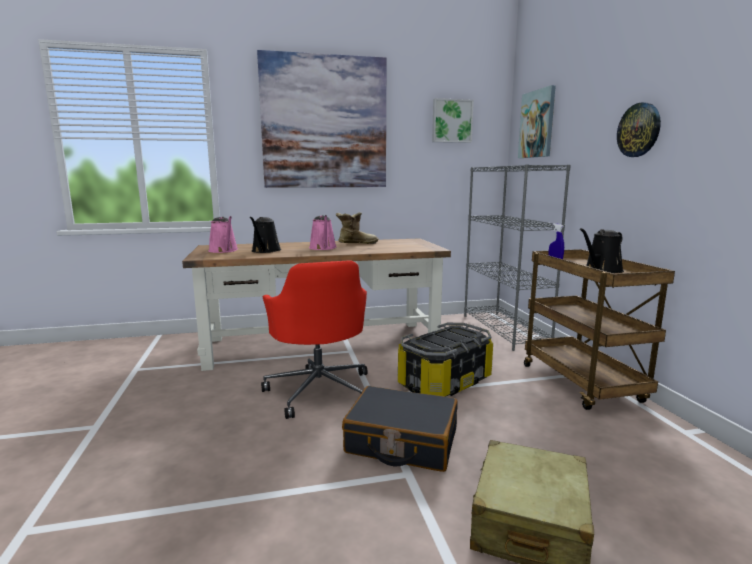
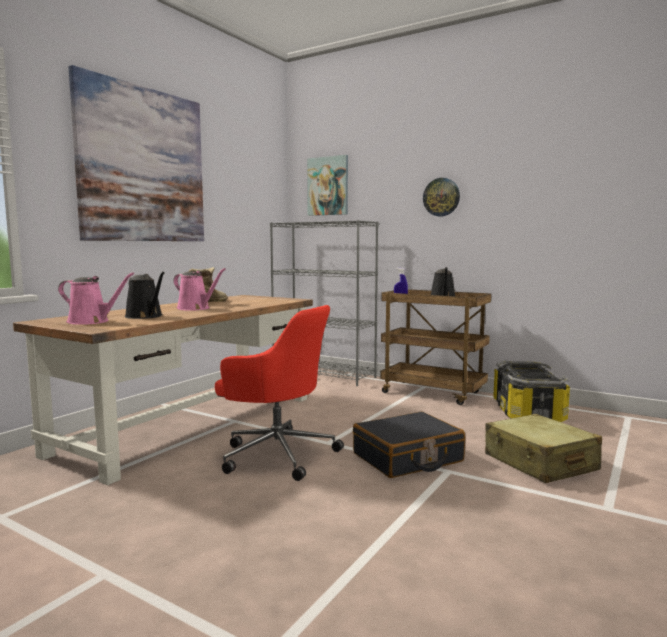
camera: 45 degrees left, 5 degrees down
storage box [397,323,493,397] -> storage box moved to [493,361,570,422]
picture [432,98,474,143] -> none

